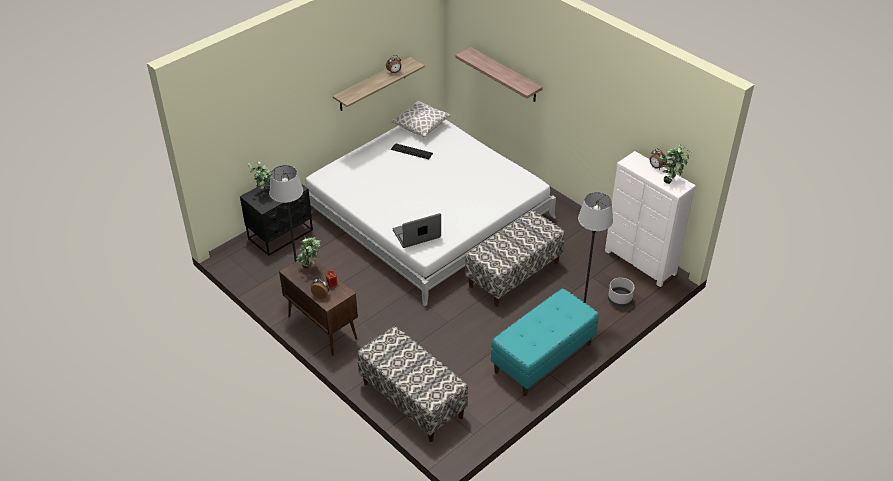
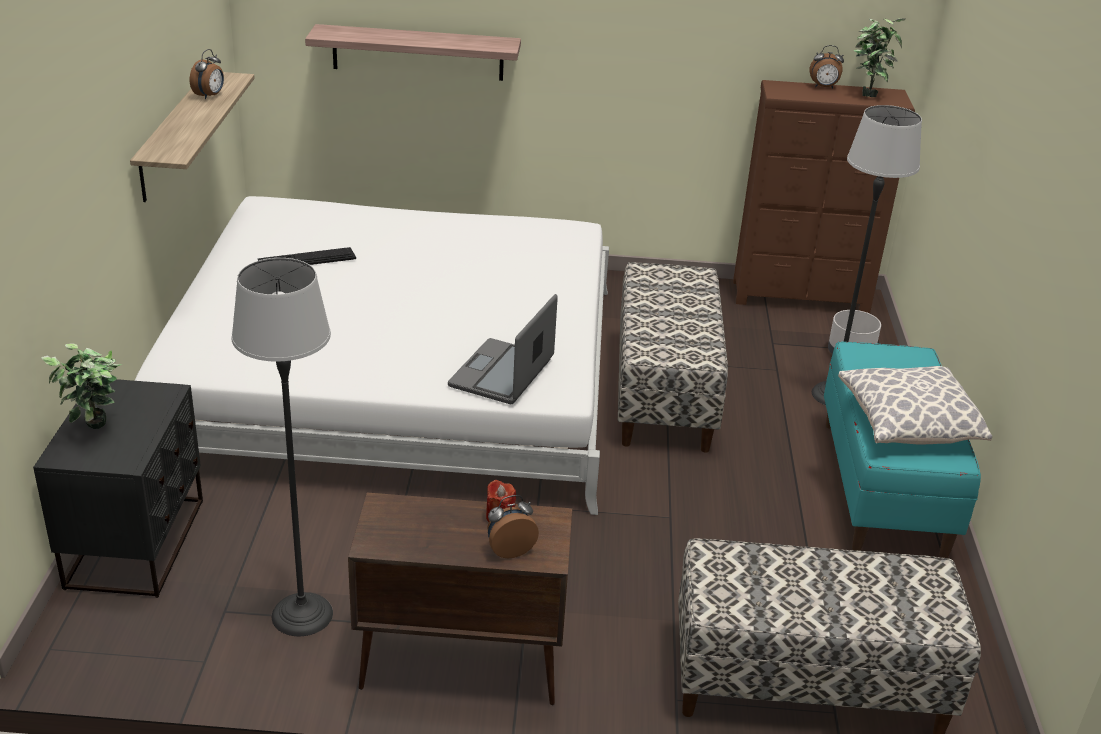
camera: 45 degrees left, 10 degrees down
potted plant [296,237,321,268] -> none
pillow [392,101,451,138] -> pillow moved to [838,366,992,444]
white dresser [605,151,696,287] -> brown dresser [733,80,915,314]

